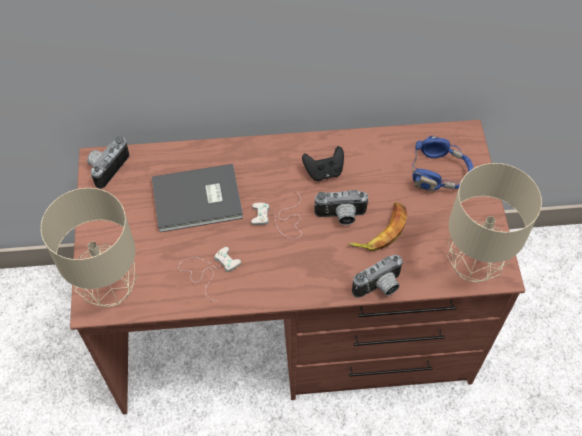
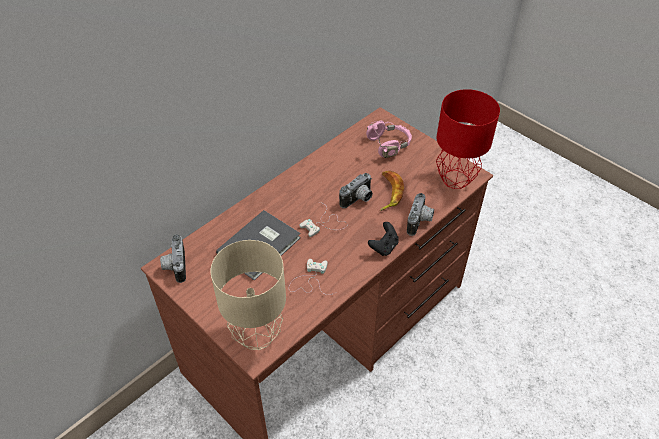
camera: 40 degrees left, 10 degrees down
black game controller [302,146,344,181] -> black game controller moved to [368,222,399,256]
blue headphones [412,136,473,192] -> pink headphones [366,120,412,158]
beige table lamp [447,163,542,282] -> red table lamp [436,89,500,189]

